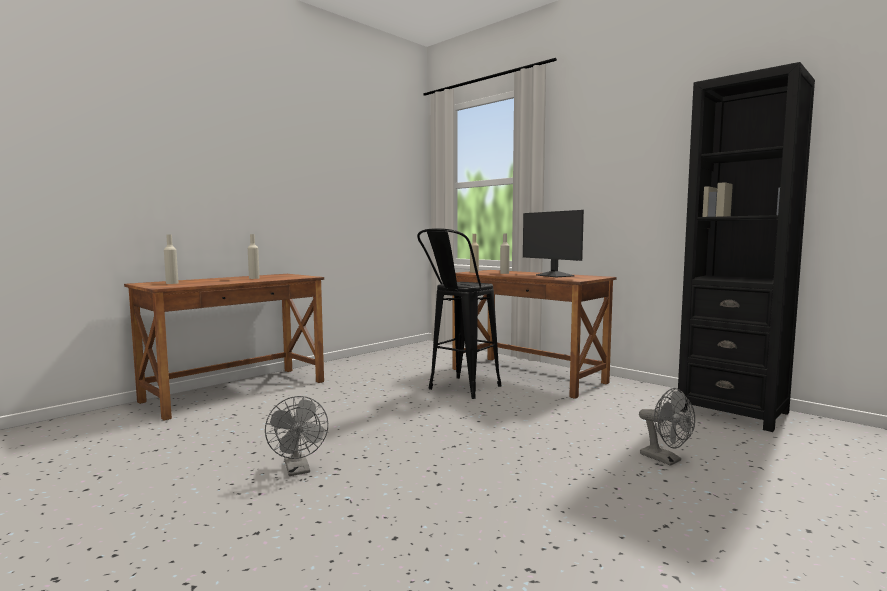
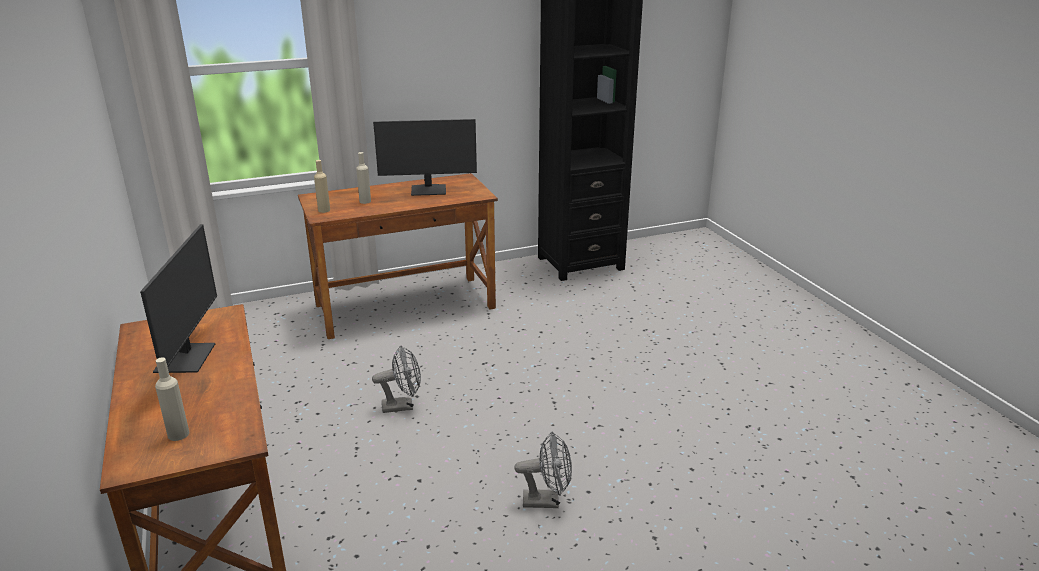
camera: 65 degrees left, 20 degrees up
beige bottle [248,234,260,279] -> monitor [140,224,217,373]
black stool [417,228,502,399] -> none
grey fan [639,388,695,466] -> grey fan moved to [372,346,421,413]

